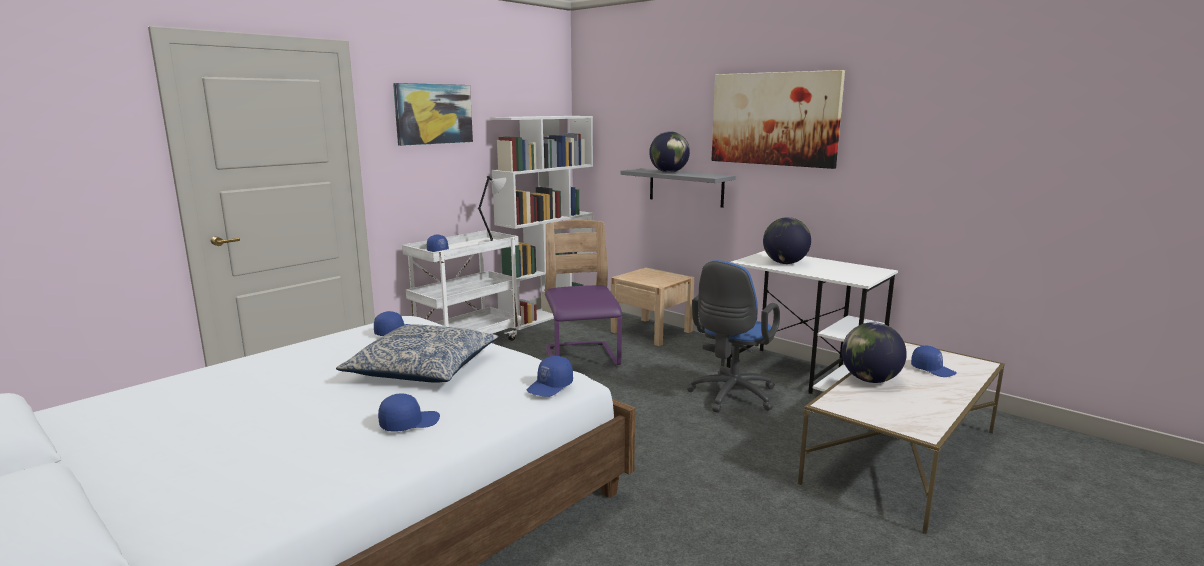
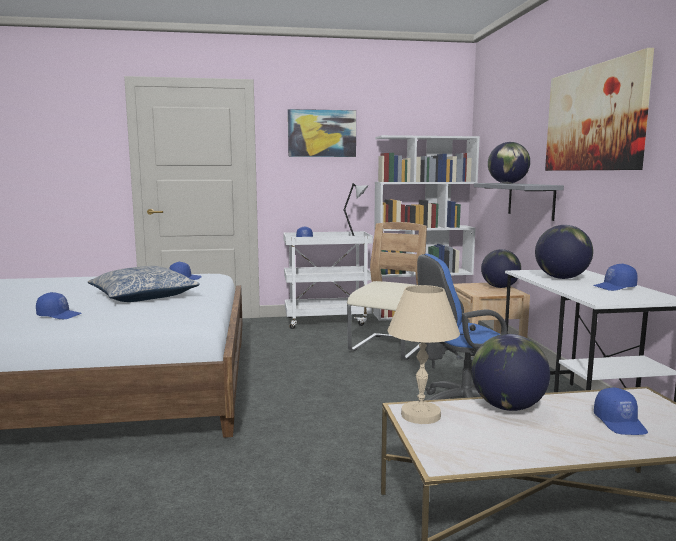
camera: 40 degrees right, 5 degrees down
blue cap [526,356,573,397] -> blue cap moved to [593,263,638,291]
purple chair [545,220,622,365] -> beige chair [347,222,427,360]
none -> beige table lamp [387,285,460,424]
none -> globe [481,249,521,288]

